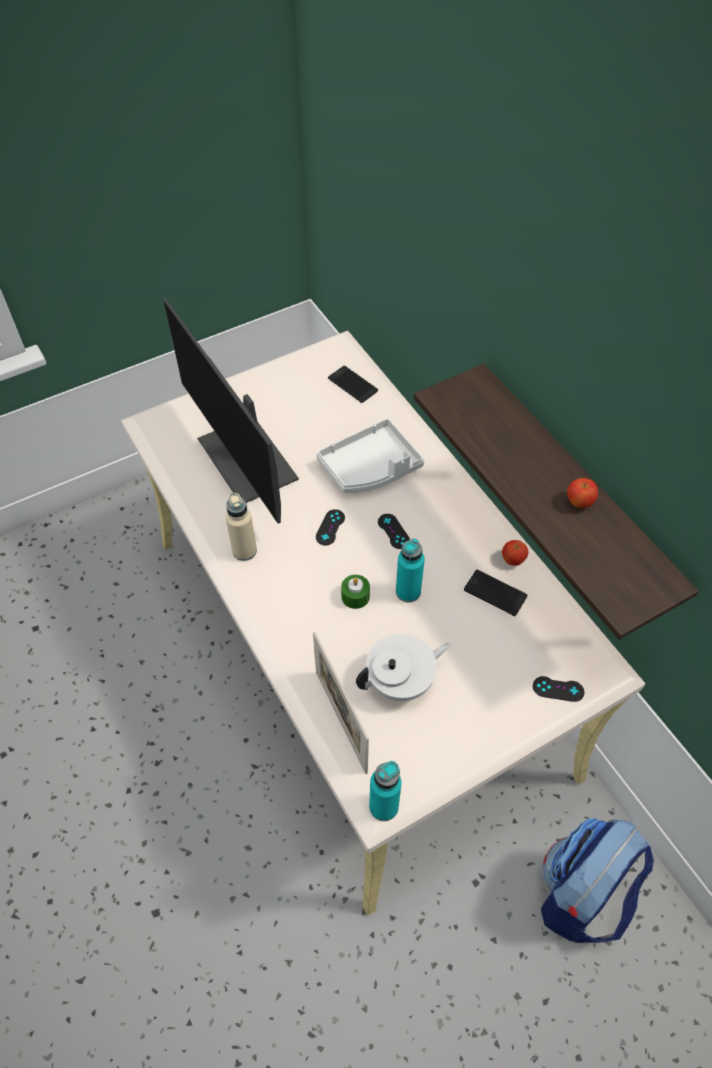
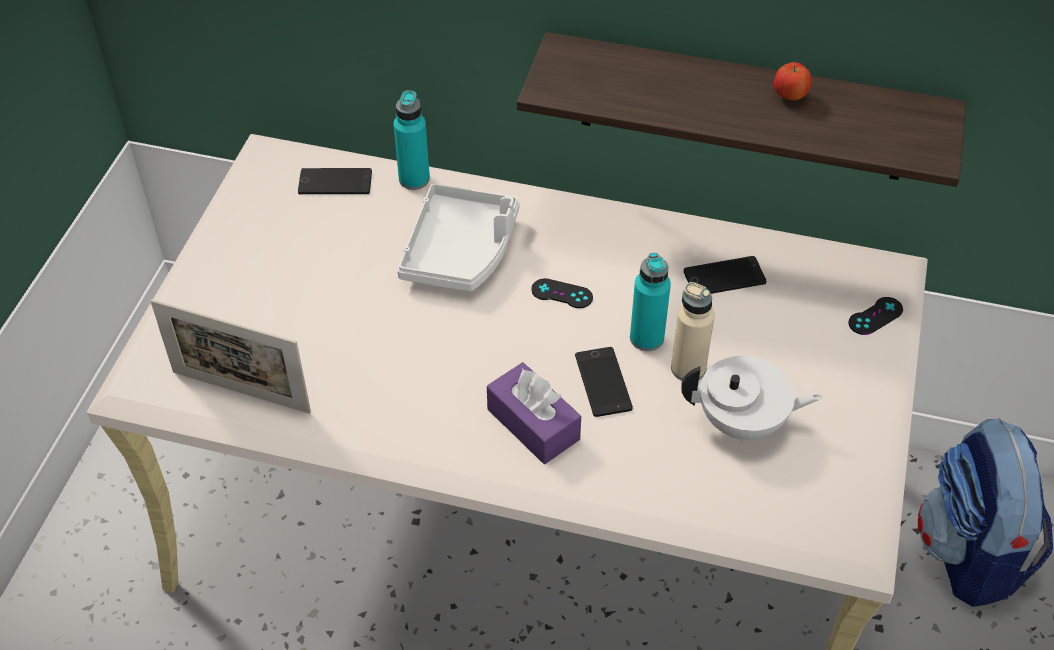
camera: 45 degrees left, 5 degrees down
monitor [163,298,299,524] -> none
beige bottle [226,493,257,561] -> beige bottle moved to [671,282,715,381]
picture frame [313,632,369,774] -> picture frame moved to [150,299,311,414]
black game controller [316,509,345,545] -> none
green candle [341,575,370,609] -> phone [575,347,633,417]
white teapot [356,634,450,701] -> white teapot turned 75 degrees clockwise [681,356,822,442]
turquoise bottle [369,761,402,821] -> turquoise bottle moved to [393,90,430,190]
apple [502,540,528,566] -> none
none -> purple tissue box [487,362,581,464]

